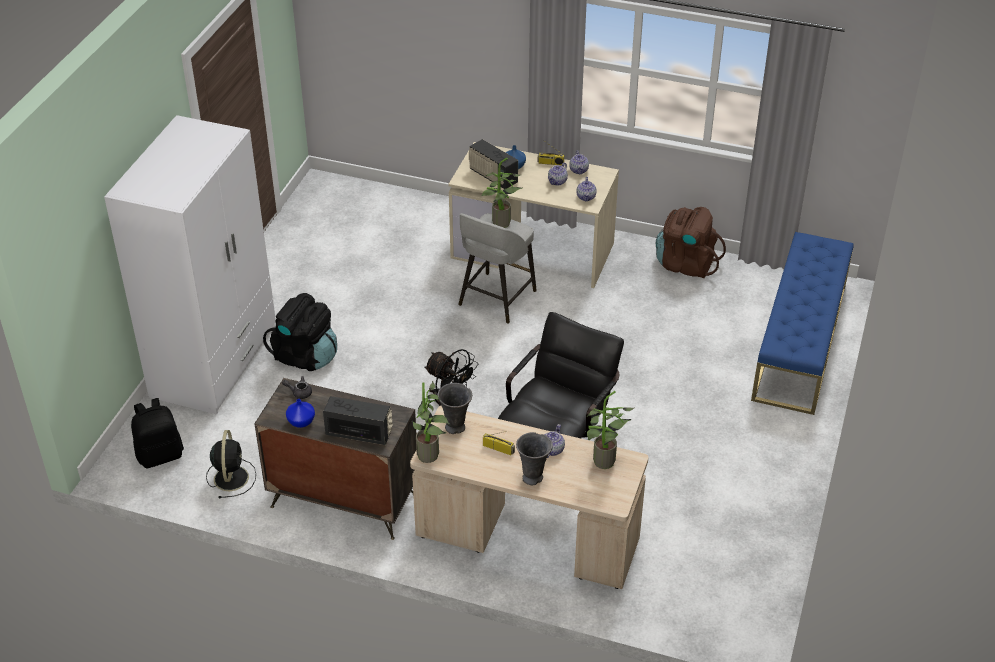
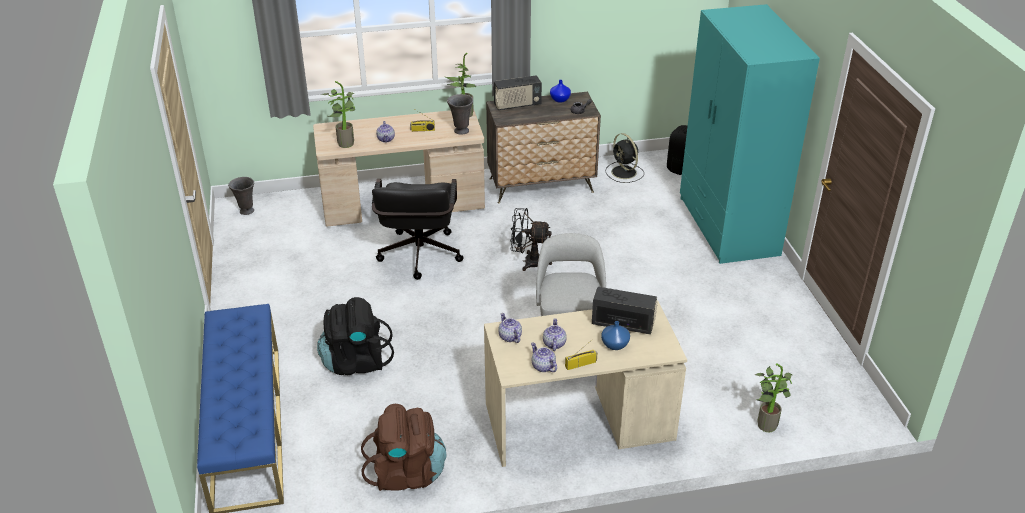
camera: 150 degrees right, 5 degrees down
white wardrobe [104,115,276,414] -> turquoise wardrobe [680,4,820,264]
black backpack [263,293,337,371] -> black backpack moved to [317,297,394,375]
potted plant [481,158,522,228] -> potted plant moved to [755,363,792,432]
grey vase [516,432,553,485] -> grey vase moved to [228,177,254,215]

